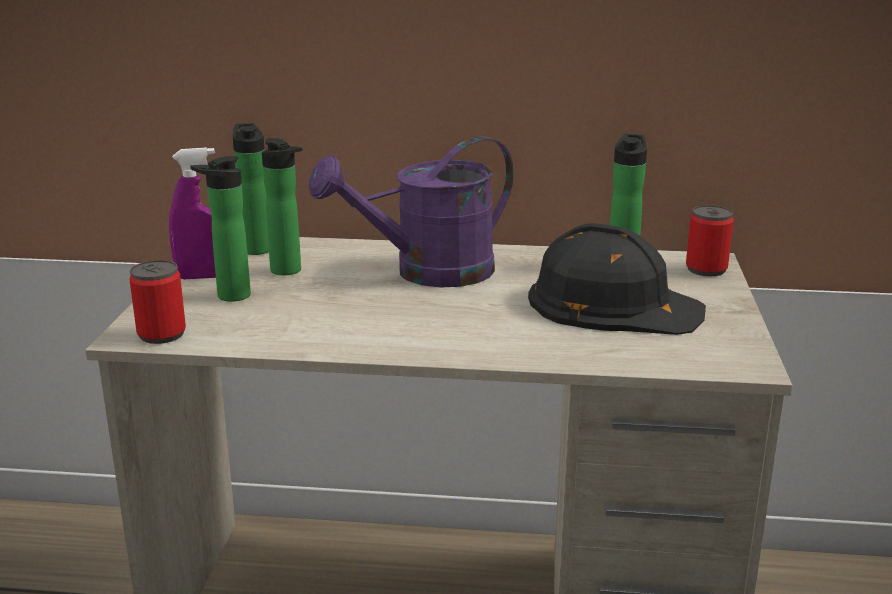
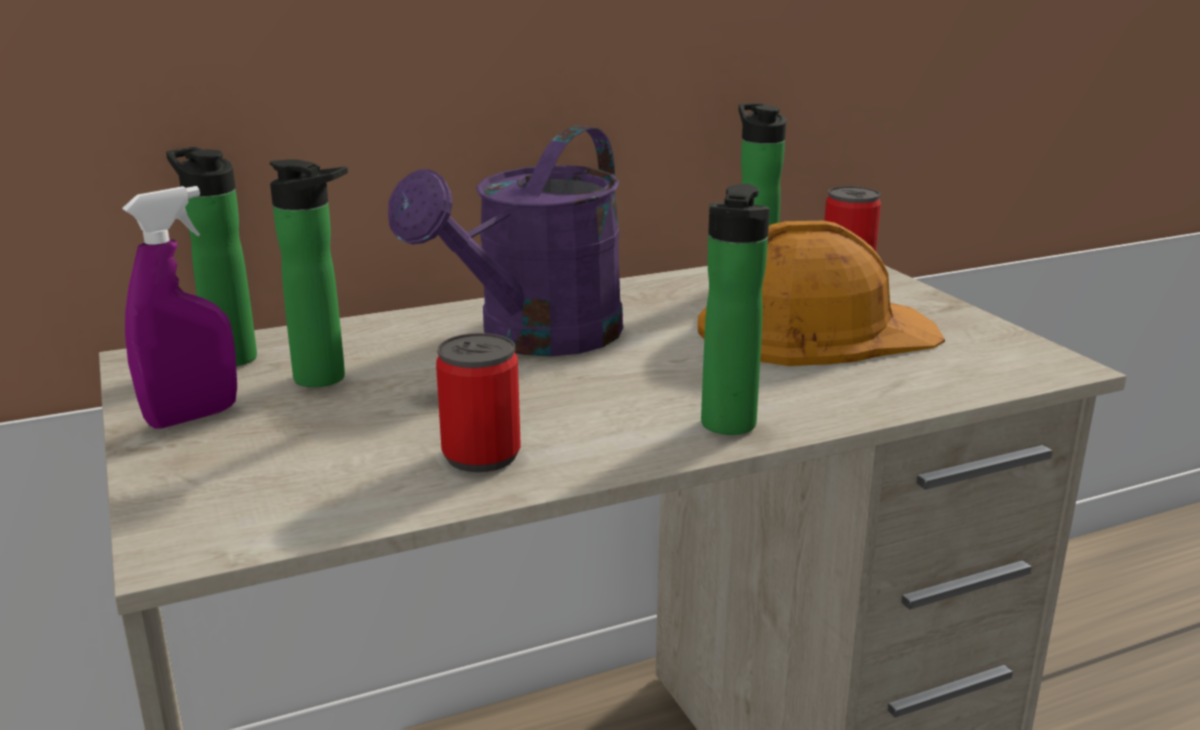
camera: 30 degrees left, 0 degrees up
can [129,260,186,344] -> can moved to [436,333,521,472]
bottle [190,156,251,302] -> bottle moved to [701,184,770,435]
black hard hat [528,223,706,335] -> orange hard hat [698,221,945,366]

